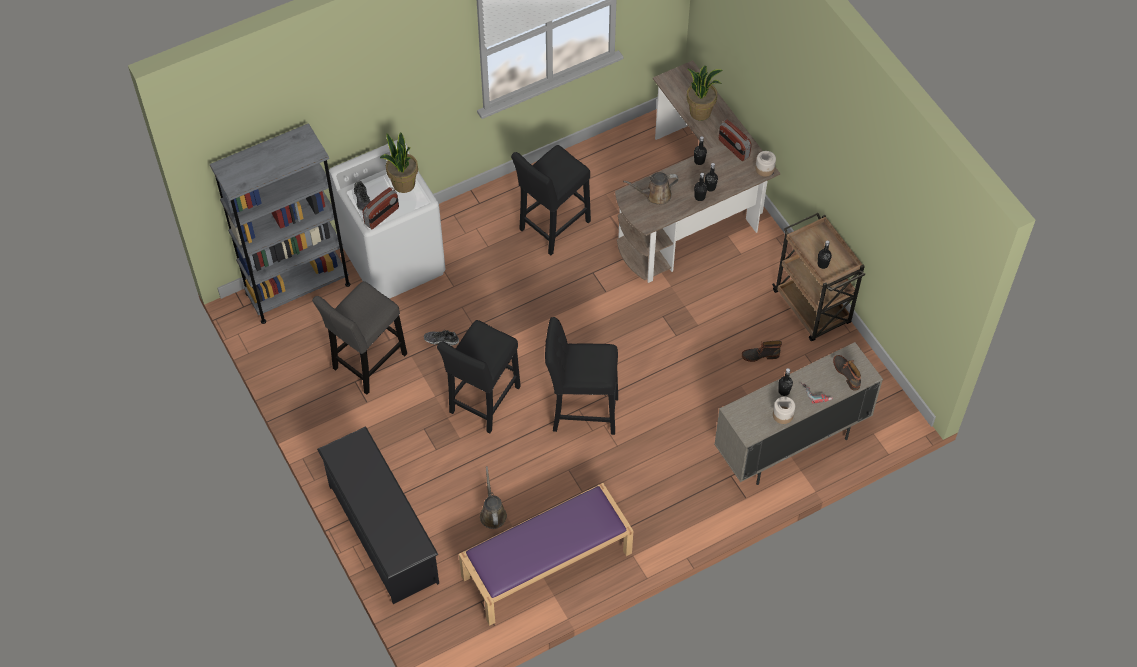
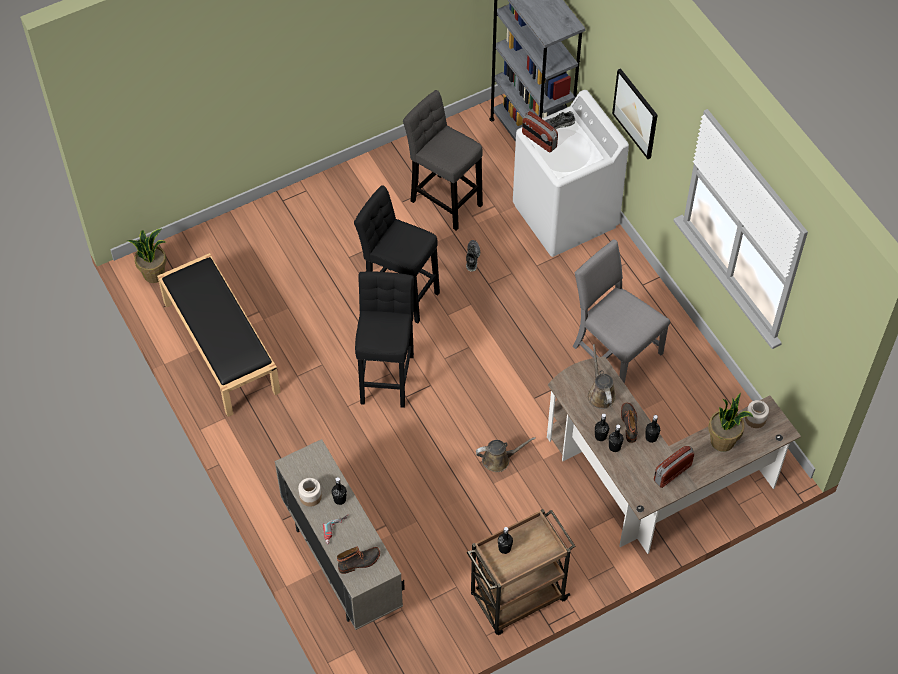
camera: 90 degrees right, 0 degrees up
black shoe rack [317,426,439,604] -> none
potted plant [380,132,418,193] -> potted plant moved to [127,229,167,283]
purple bench [459,483,633,626] -> black bench [157,253,281,417]
brown watering can [480,466,507,529] -> brown watering can moved to [476,437,536,472]
black stool [511,145,591,255] -> grey chair [573,239,670,384]
boot [742,341,782,362] -> boot moved to [621,403,638,443]
jar [756,151,776,177] -> jar moved to [745,400,769,428]
none -> picture [612,68,658,159]

